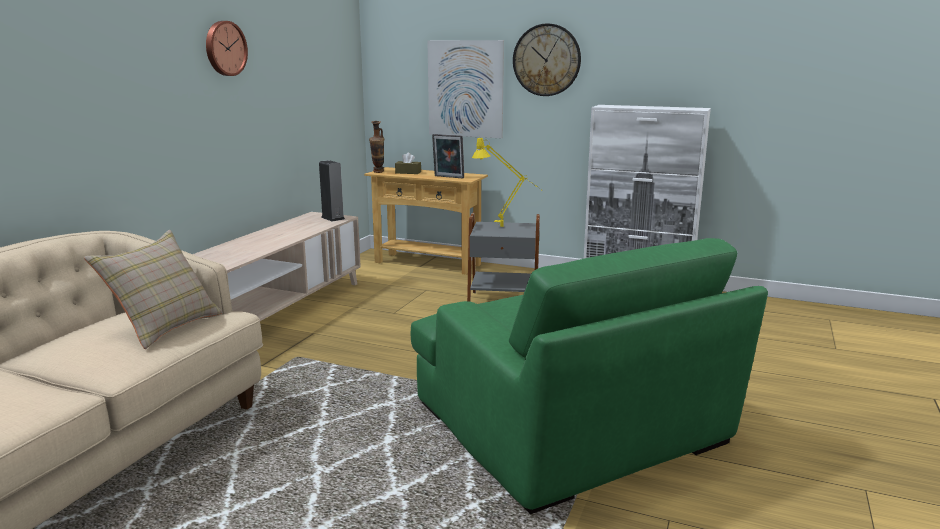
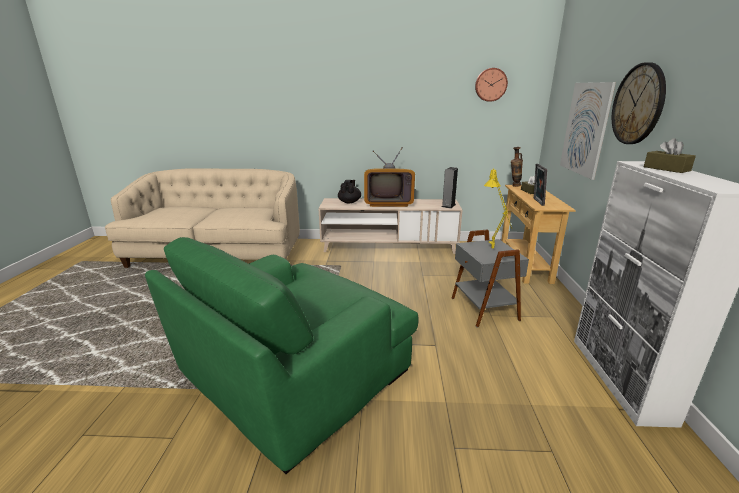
camera: 70 degrees right, 5 degrees up
beige pillow [84,230,223,349] -> none
wall clock [206,21,248,76] -> wall clock moved to [475,68,508,102]
none -> black teapot [338,180,361,203]
none -> television [364,147,415,207]
none -> brown tissue box [644,138,696,173]

